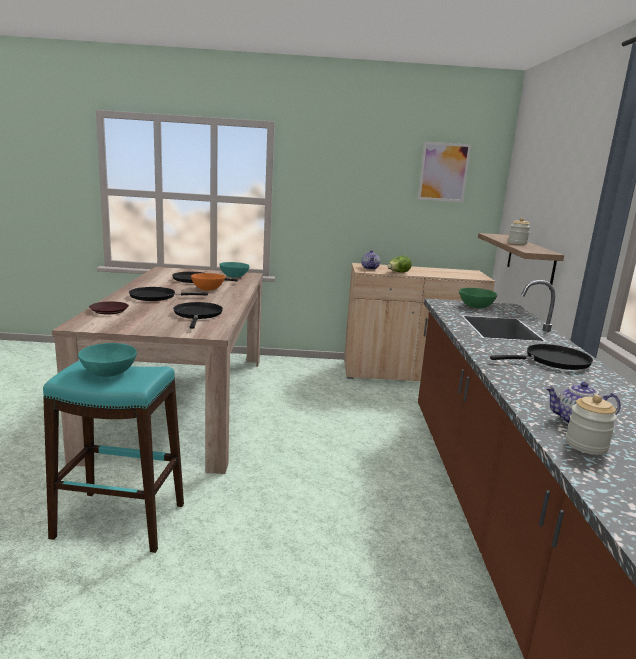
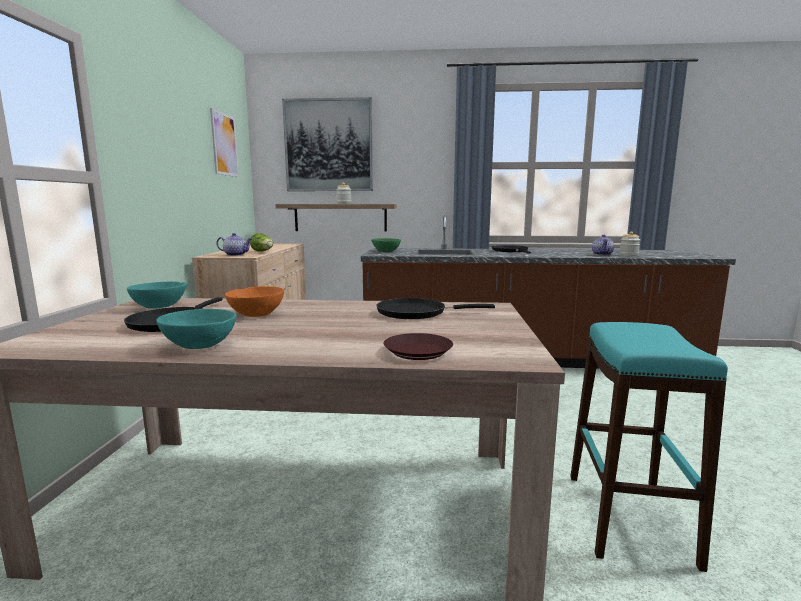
camera: 85 degrees left, 5 degrees down
turquoise bowl [78,343,137,377] -> turquoise bowl moved to [156,309,236,349]
black frying pan [129,287,208,301] -> none
none -> picture [282,97,373,191]

